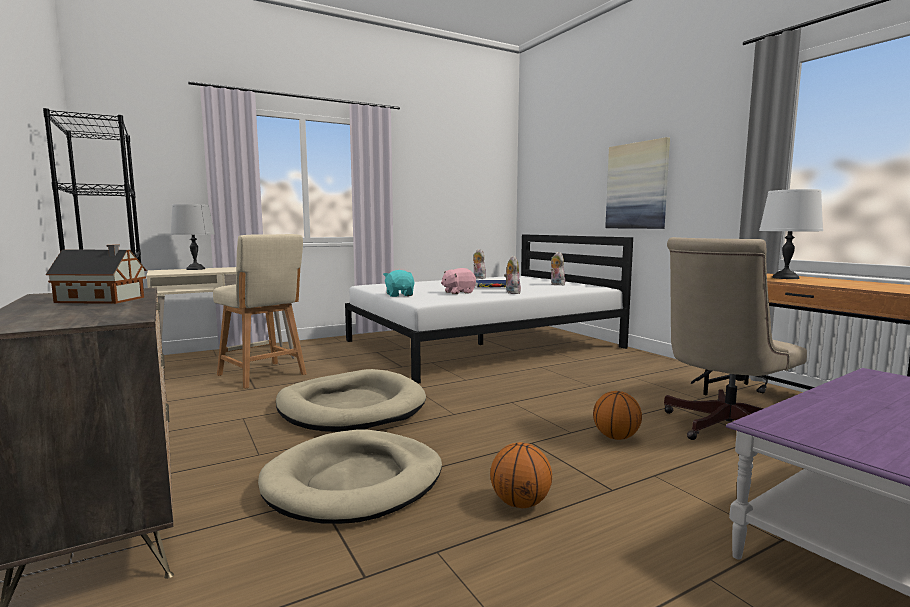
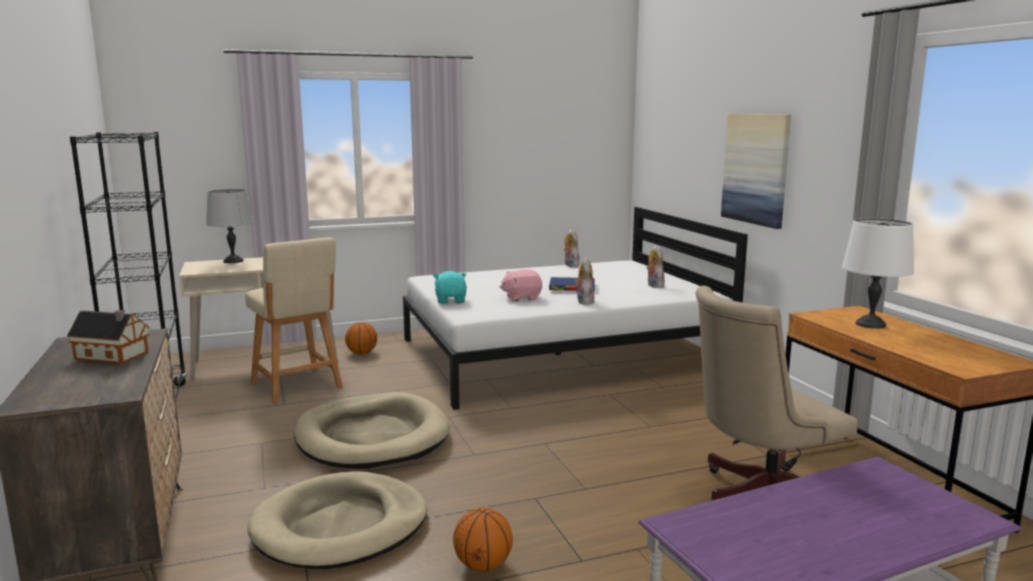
camera: 10 degrees right, 5 degrees up
basketball [593,391,642,440] -> basketball moved to [345,322,377,355]

